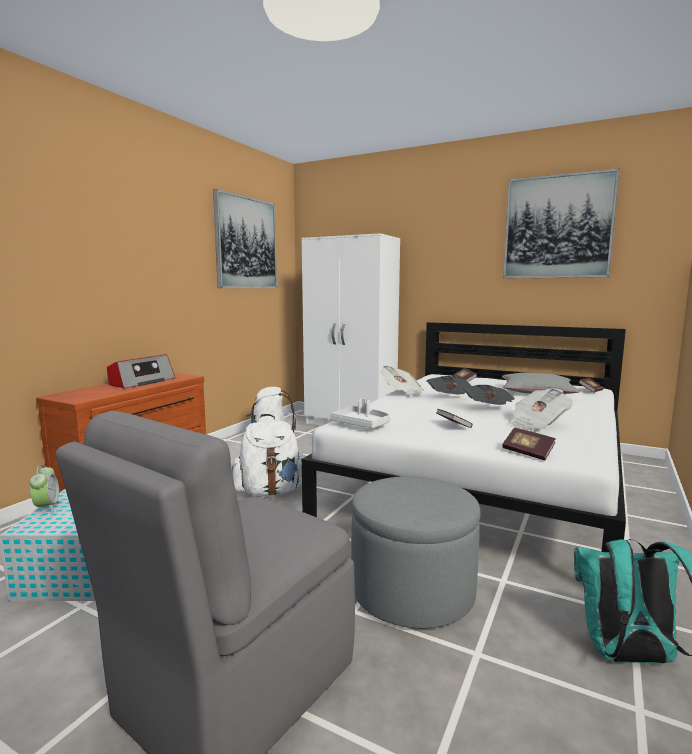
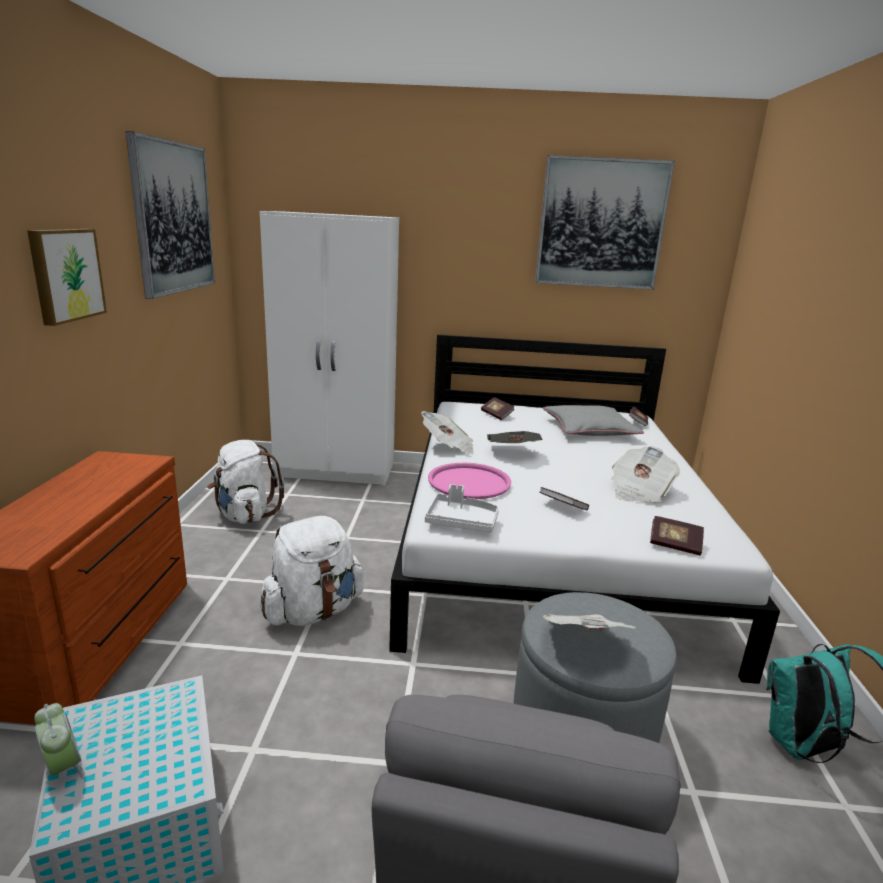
camera: 25 degrees left, 10 degrees up
radio [107,354,175,389] -> none
newspaper [462,385,515,405] -> newspaper moved to [543,614,636,631]
none -> picture [27,229,107,326]
none -> pink tray [428,463,511,499]

